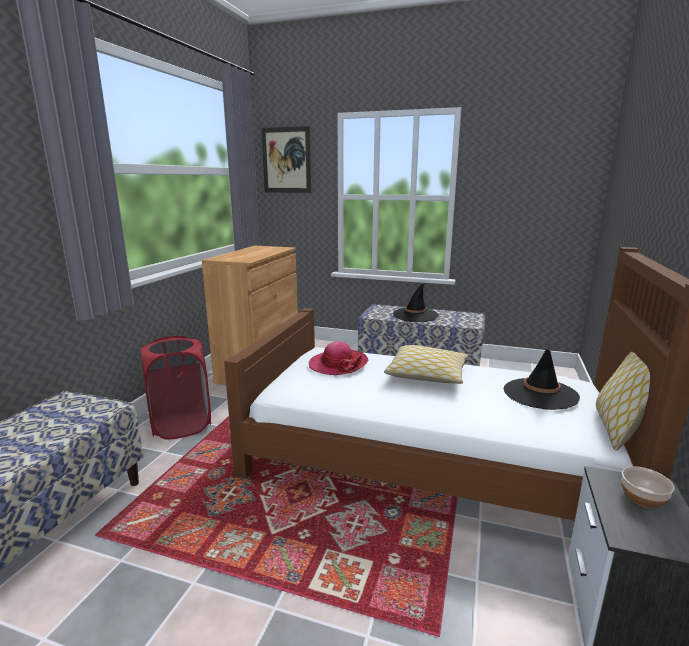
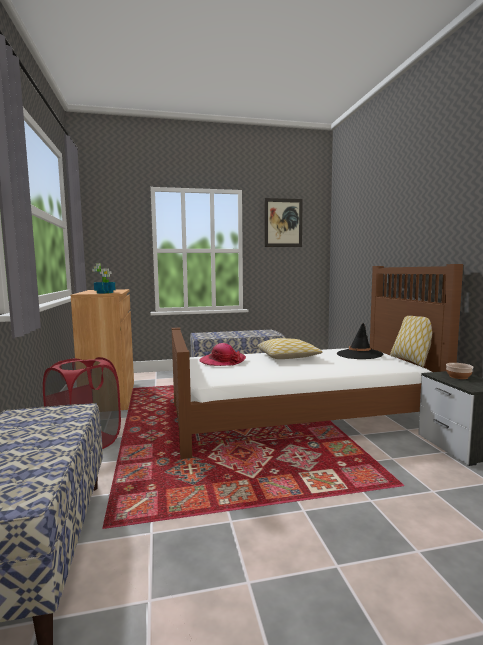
camera: 30 degrees left, 10 degrees down
picture [261,126,311,193] -> picture moved to [264,198,303,247]
black hat [393,283,439,322] -> none
none -> potted plant [92,263,116,293]

